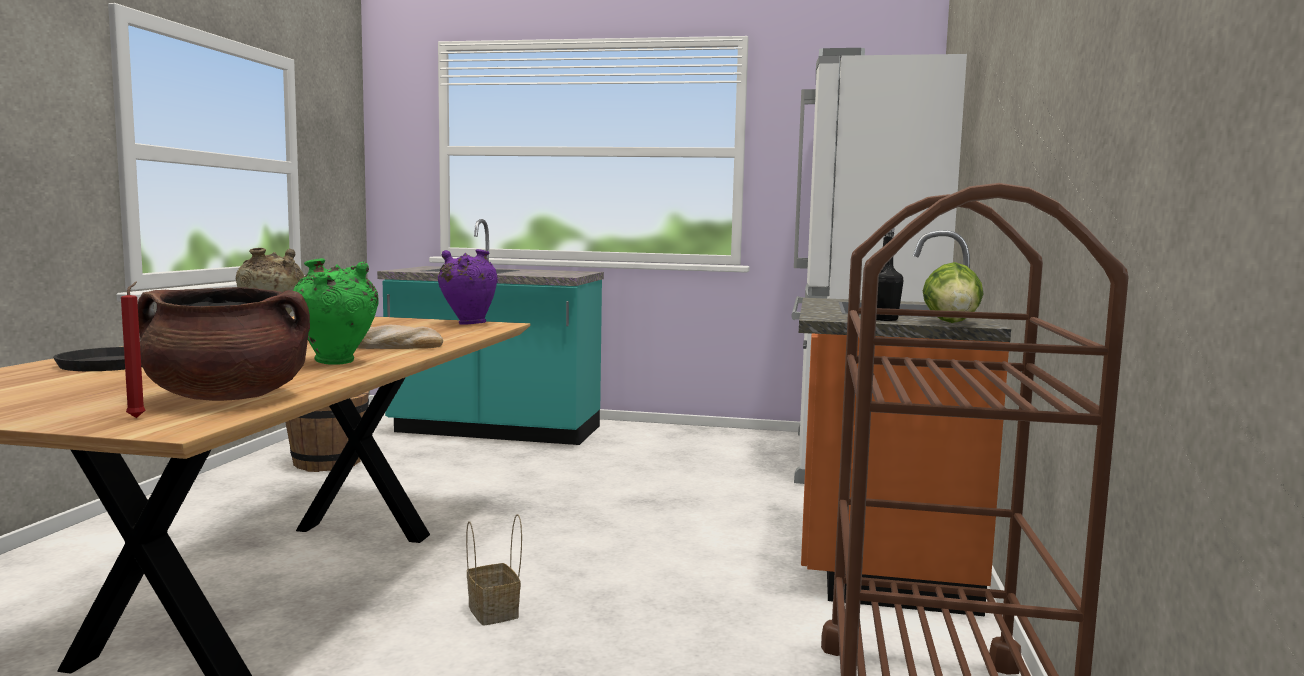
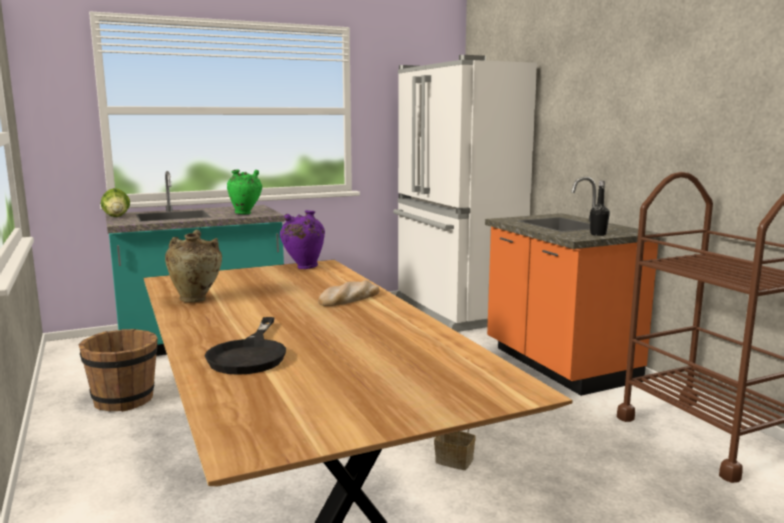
camera: 35 degrees left, 5 degrees up
red candle [121,281,145,418] -> none
brown cooking pot [138,287,310,401] -> none
green vase [293,258,379,365] -> green vase moved to [227,169,262,214]
lettuce [923,262,984,323] -> lettuce moved to [101,188,130,217]

